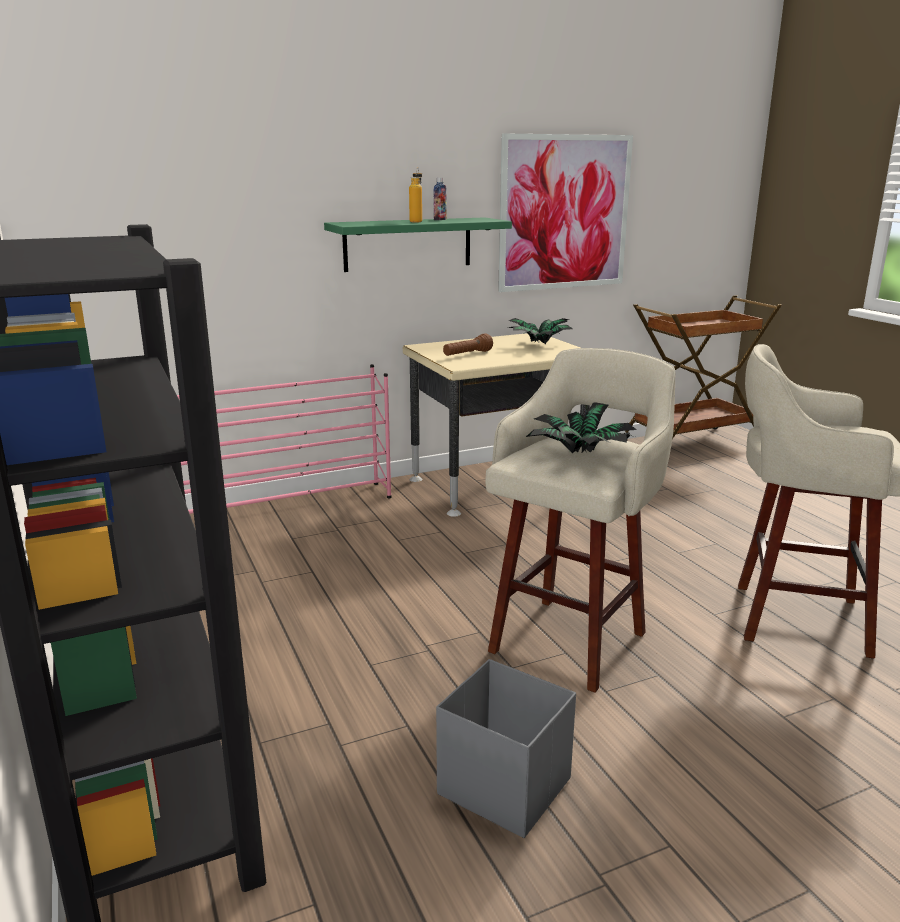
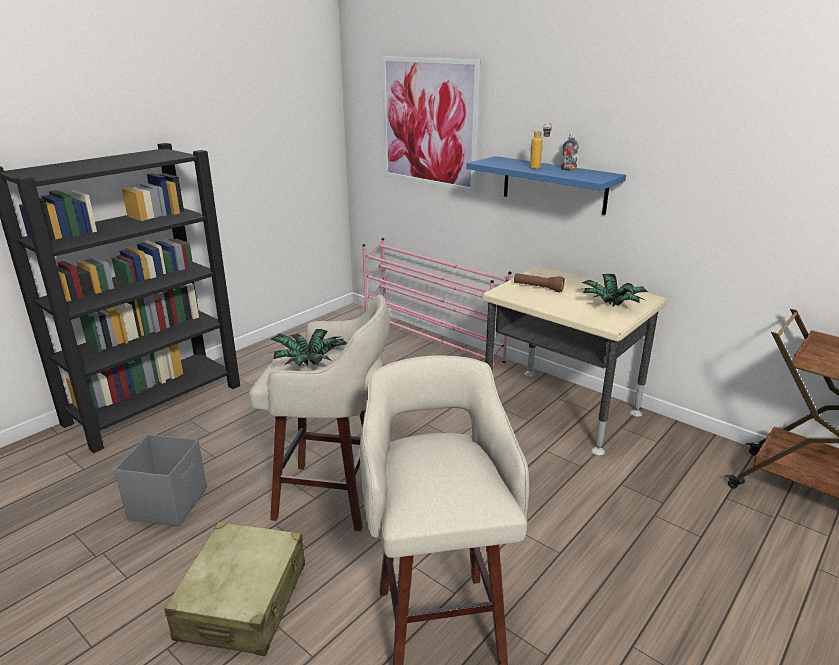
camera: 65 degrees right, 5 degrees up
green shelf [324,217,512,272] -> blue shelf [466,156,626,215]
picture [498,133,633,292] -> picture moved to [382,56,481,193]
none -> beige suitcase [164,522,305,656]

